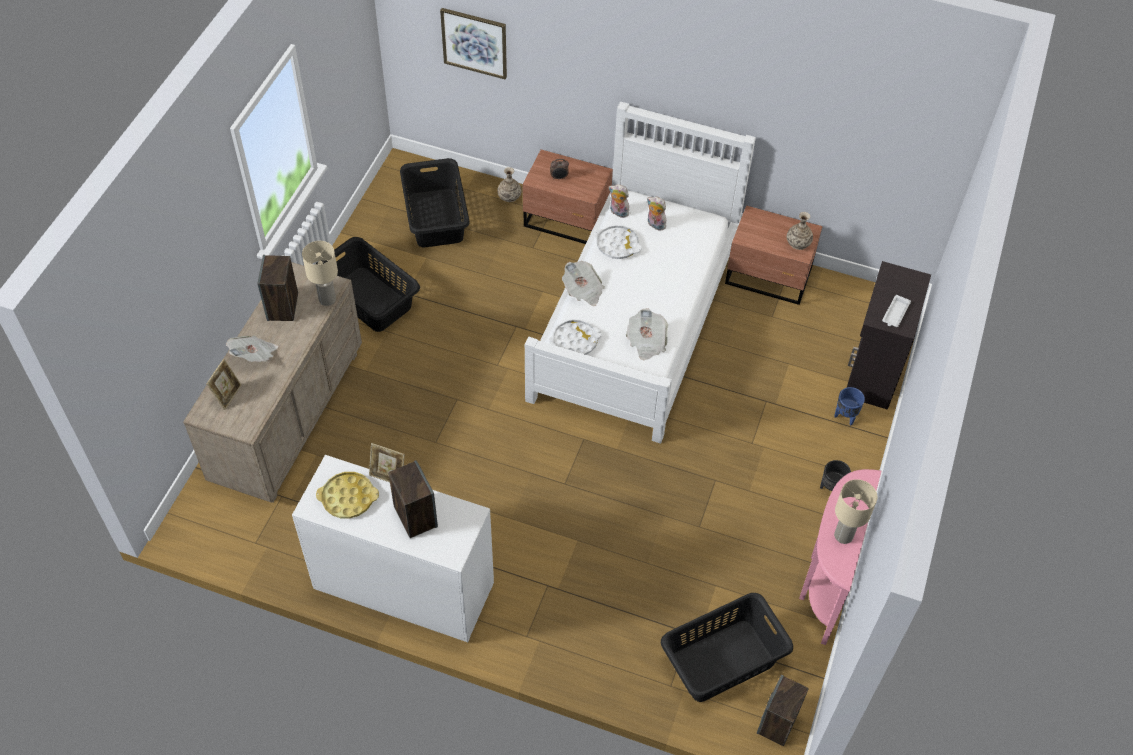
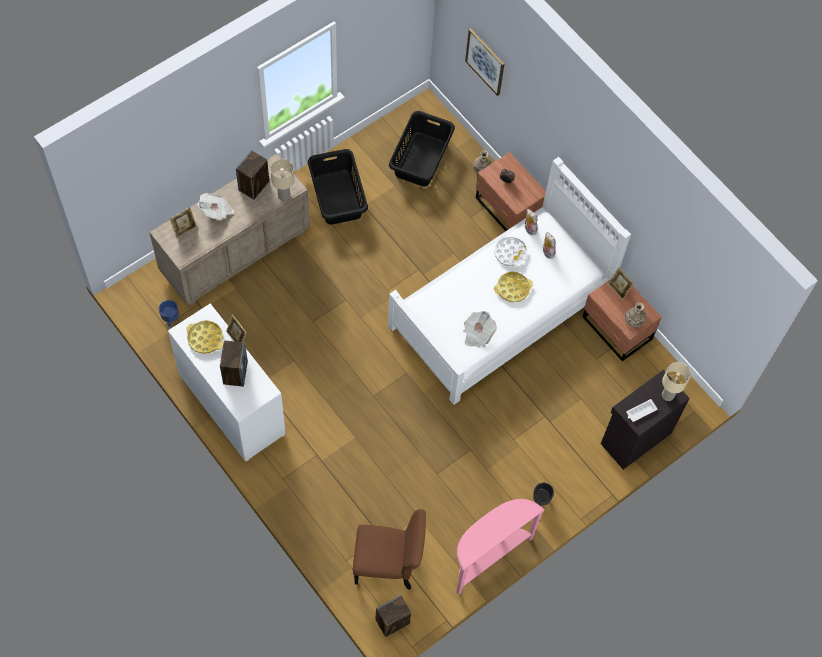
camera: 30 degrees right, 10 degrees up
white tray [549,319,602,355] -> none
newspaper [562,261,605,306] -> none
black laundry basket [661,593,793,702] -> brown chair [353,509,426,590]
blue planter [834,387,865,426] -> blue planter moved to [159,300,179,327]
beige table lamp [834,479,877,544] -> beige table lamp moved to [662,362,691,401]
none -> yellow tray [494,272,533,302]
none -> picture frame [608,267,634,300]

